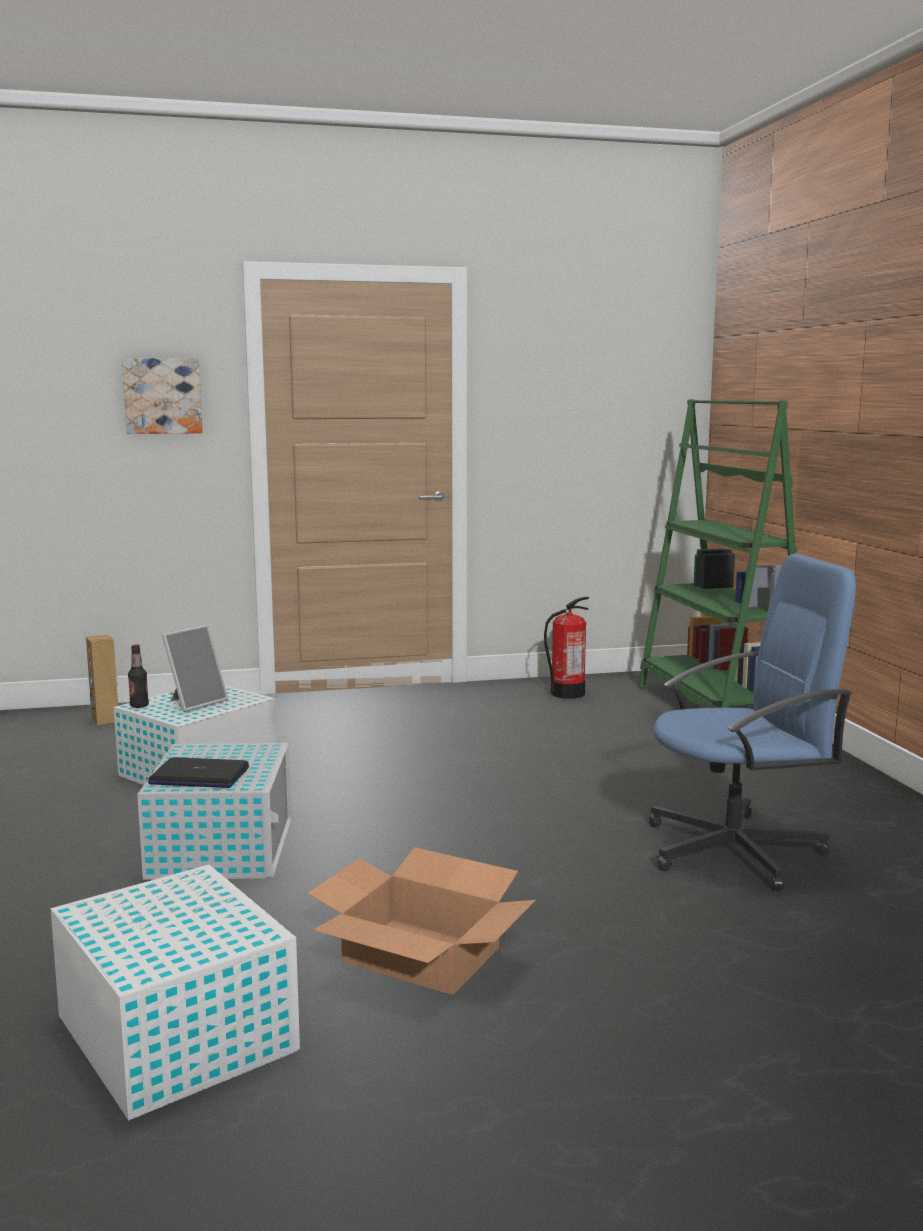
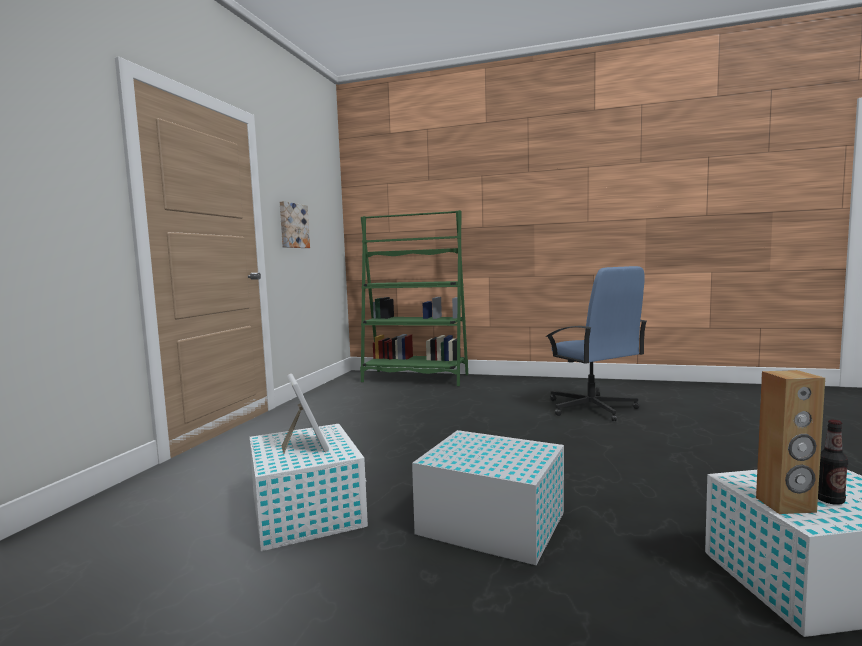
camera: 60 degrees left, 5 degrees down
brown speaker [86,635,118,725] -> brown speaker moved to [756,370,825,514]
picture [122,358,203,434] -> picture moved to [280,201,310,248]
bottle [128,644,149,708] -> bottle moved to [818,420,848,505]
laptop [148,757,249,788] -> none
cardboard box [307,847,536,995] -> none
fire extinguisher [544,597,589,699] -> none
blue office chair [649,554,856,891] -> blue office chair turned 135 degrees clockwise [546,266,647,421]

